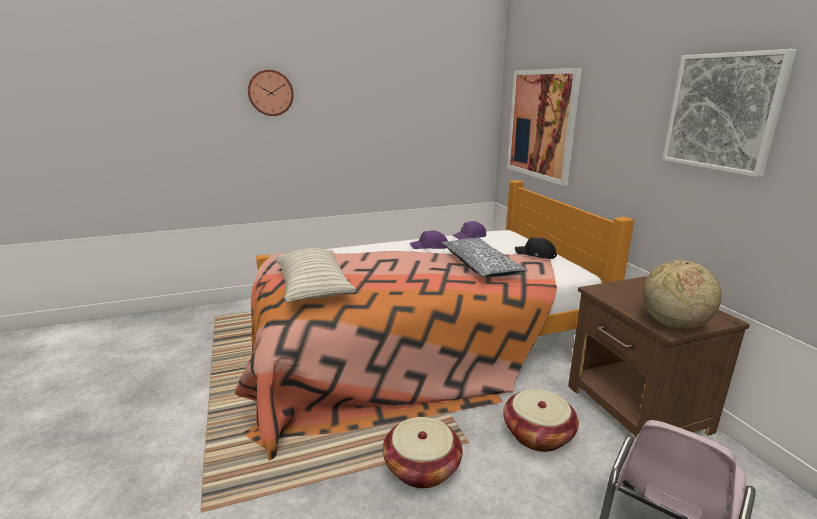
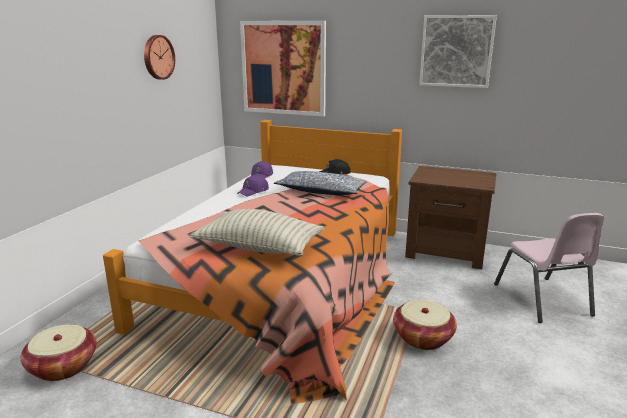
camera: 50 degrees left, 0 degrees up
wall clock [248,70,294,116] -> wall clock moved to [144,35,175,80]
basket [503,389,579,452] -> basket moved to [21,325,96,381]
globe [642,260,721,329] -> none

